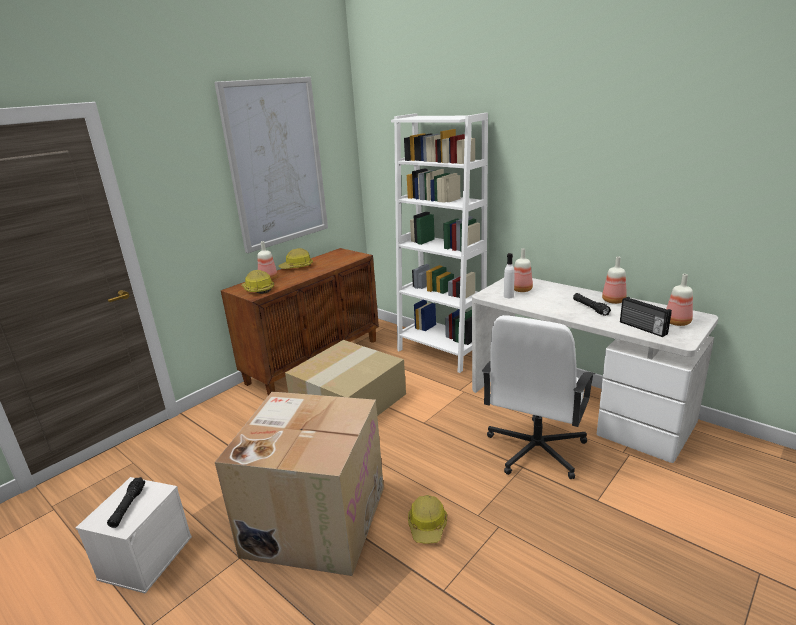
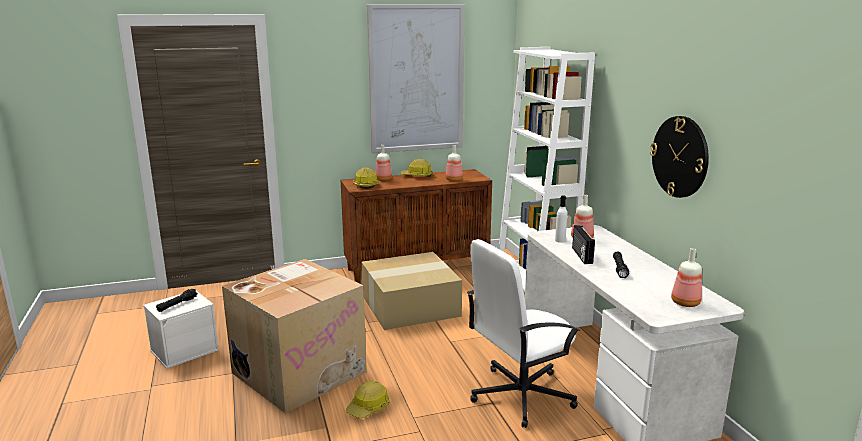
camera: 30 degrees right, 5 degrees down
bottle [602,256,627,304] -> bottle moved to [445,145,463,181]
radio [620,297,672,337] -> radio moved to [572,225,595,264]
none -> wall clock [650,116,709,198]

